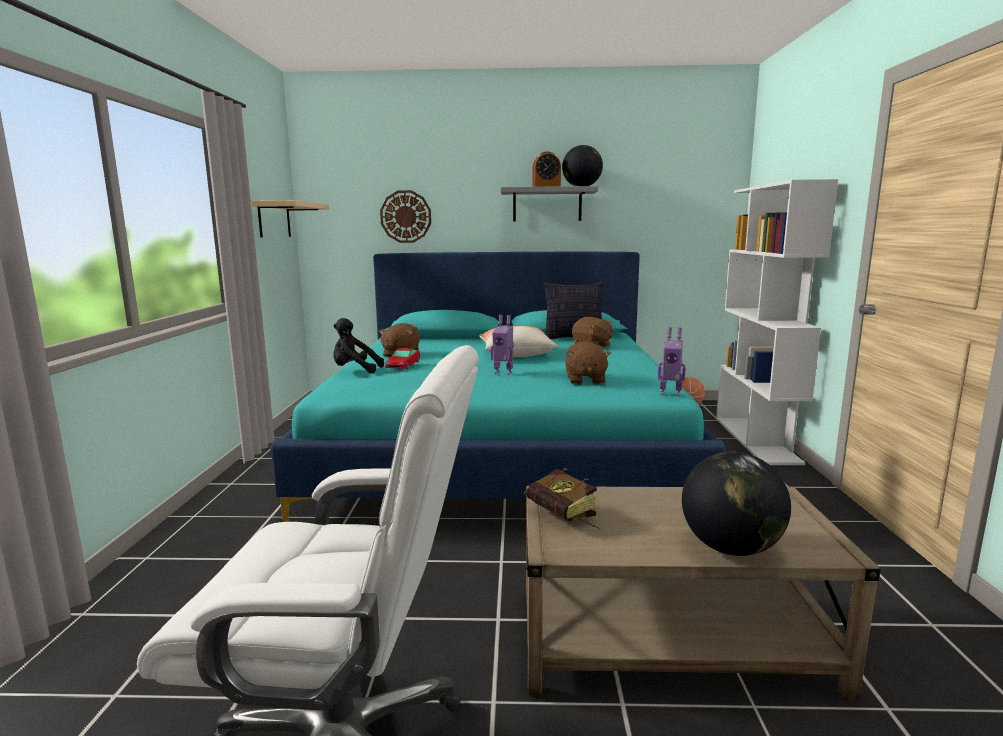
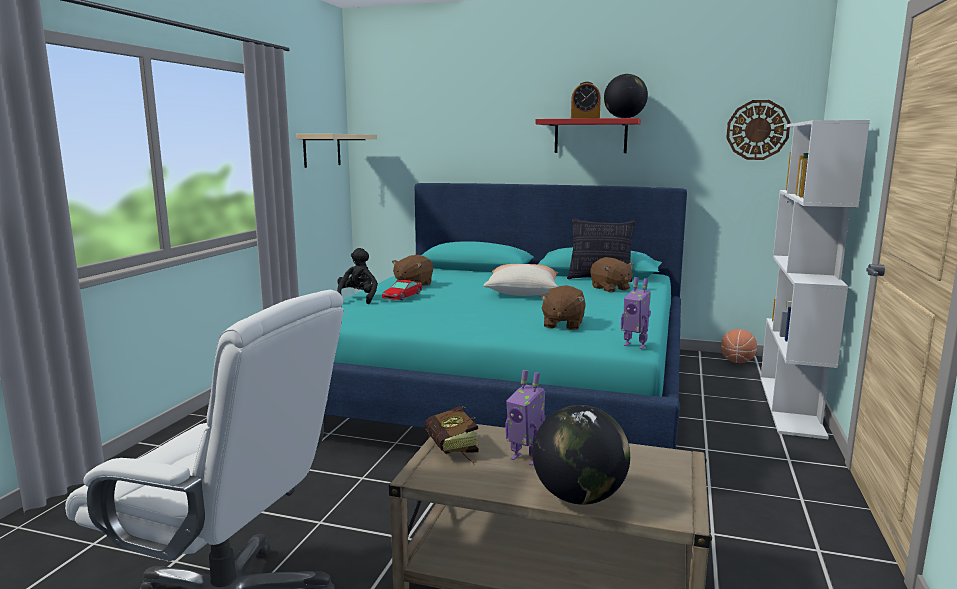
camera: 15 degrees right, 0 degrees up
black plush toy [333,318,384,373] -> black plush toy turned 75 degrees clockwise [337,248,378,304]
wall clock [380,190,431,243] -> wall clock moved to [726,100,790,160]
toy robot [491,315,514,375] -> toy robot moved to [505,370,546,466]
grey shelf [500,186,598,221] -> red shelf [536,118,641,153]

